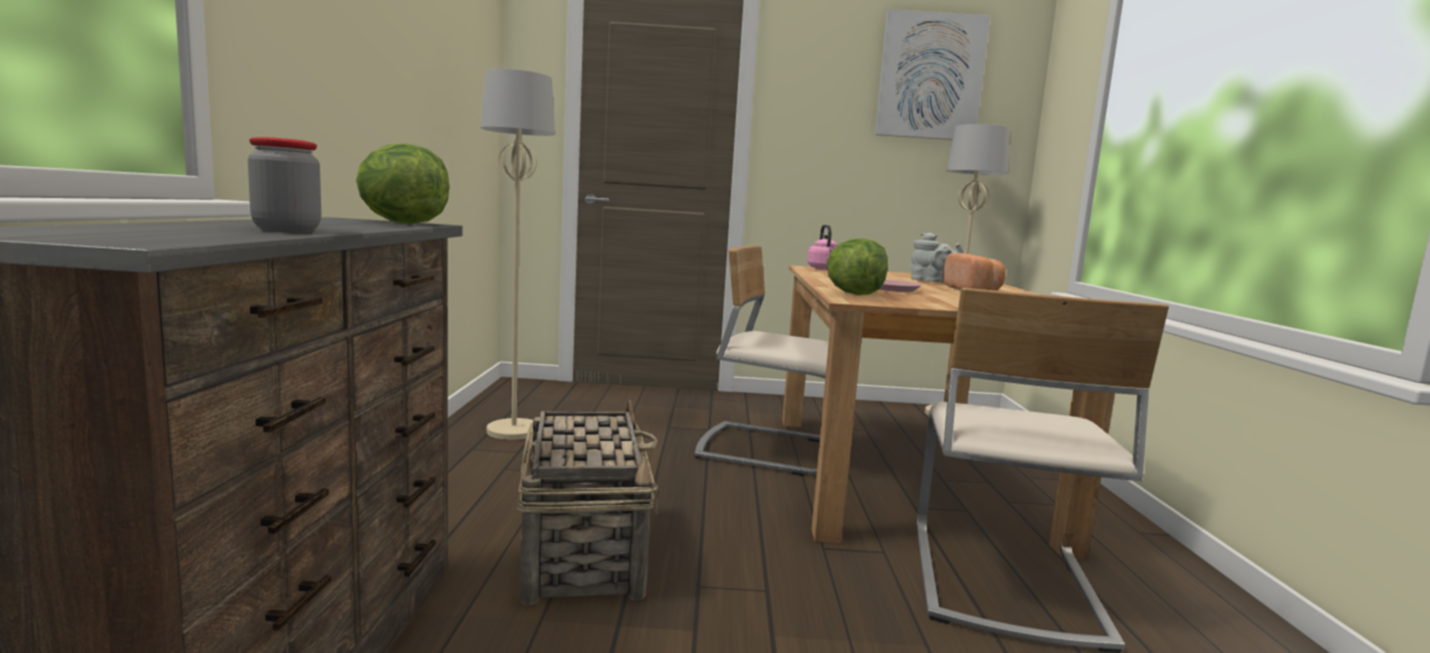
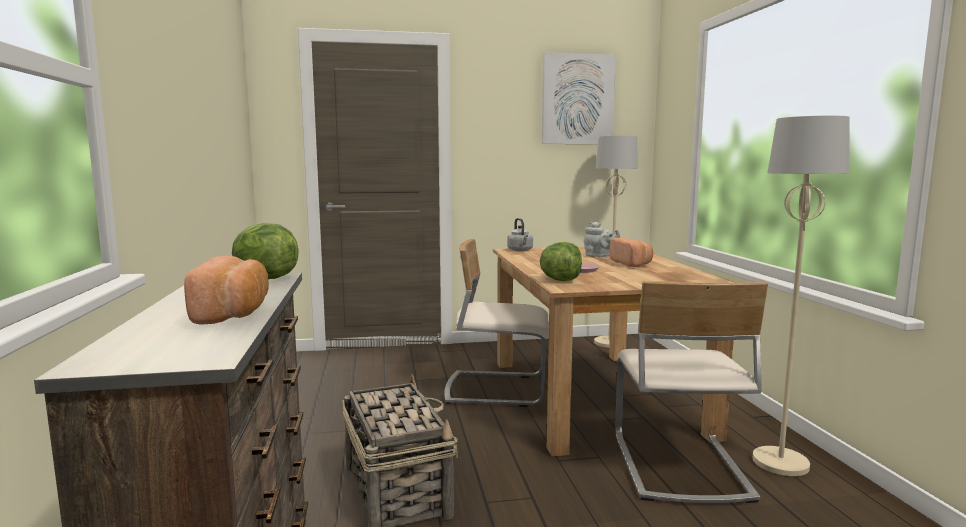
camera: 10 degrees left, 0 degrees up
jar [248,137,321,232] -> bread [184,256,269,325]
beige floor lamp [480,69,555,440] -> beige floor lamp moved to [753,116,850,476]
pink kettle [807,225,838,270] -> grey kettle [507,218,533,251]

